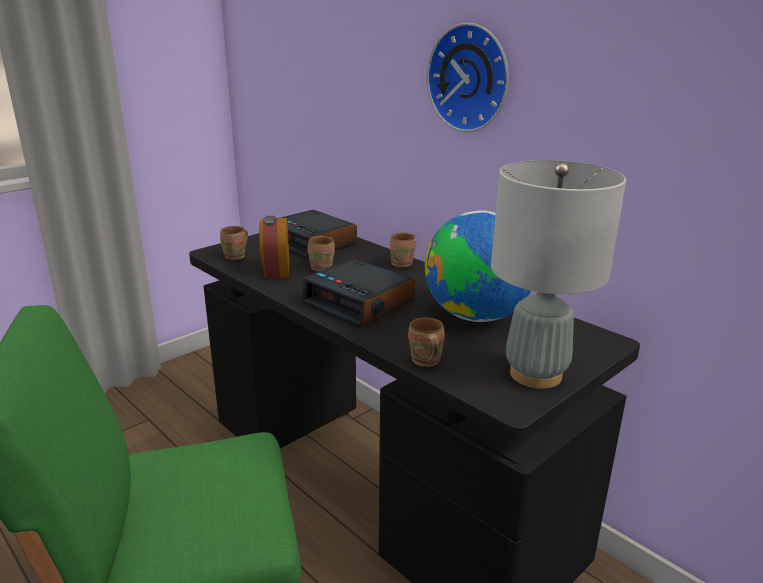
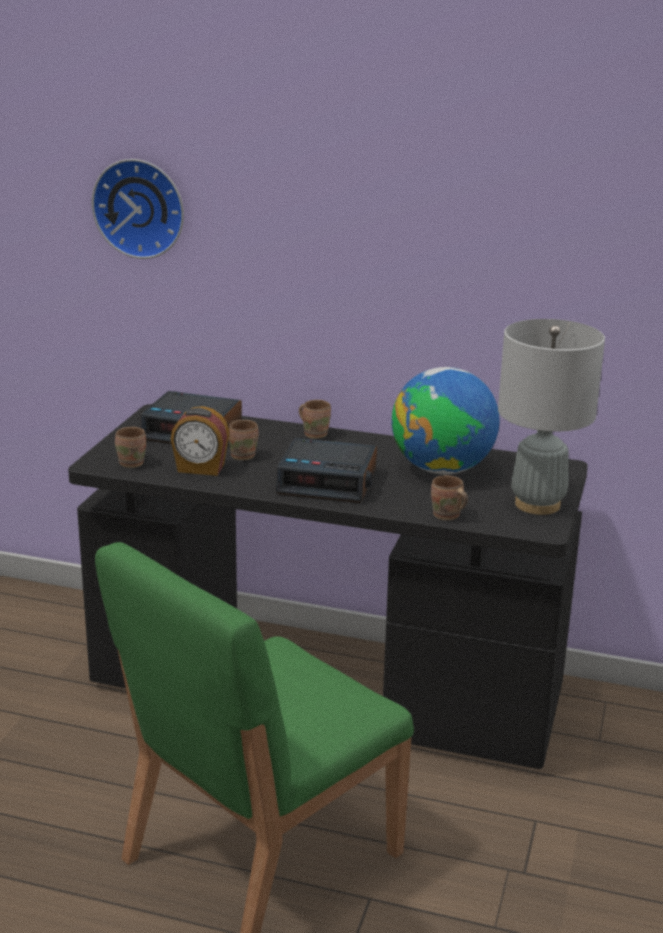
camera: 30 degrees left, 0 degrees up
alarm clock [259,216,290,278] -> alarm clock turned 45 degrees counterclockwise [171,406,229,476]
wall clock [427,23,509,132] -> wall clock moved to [92,159,184,259]

